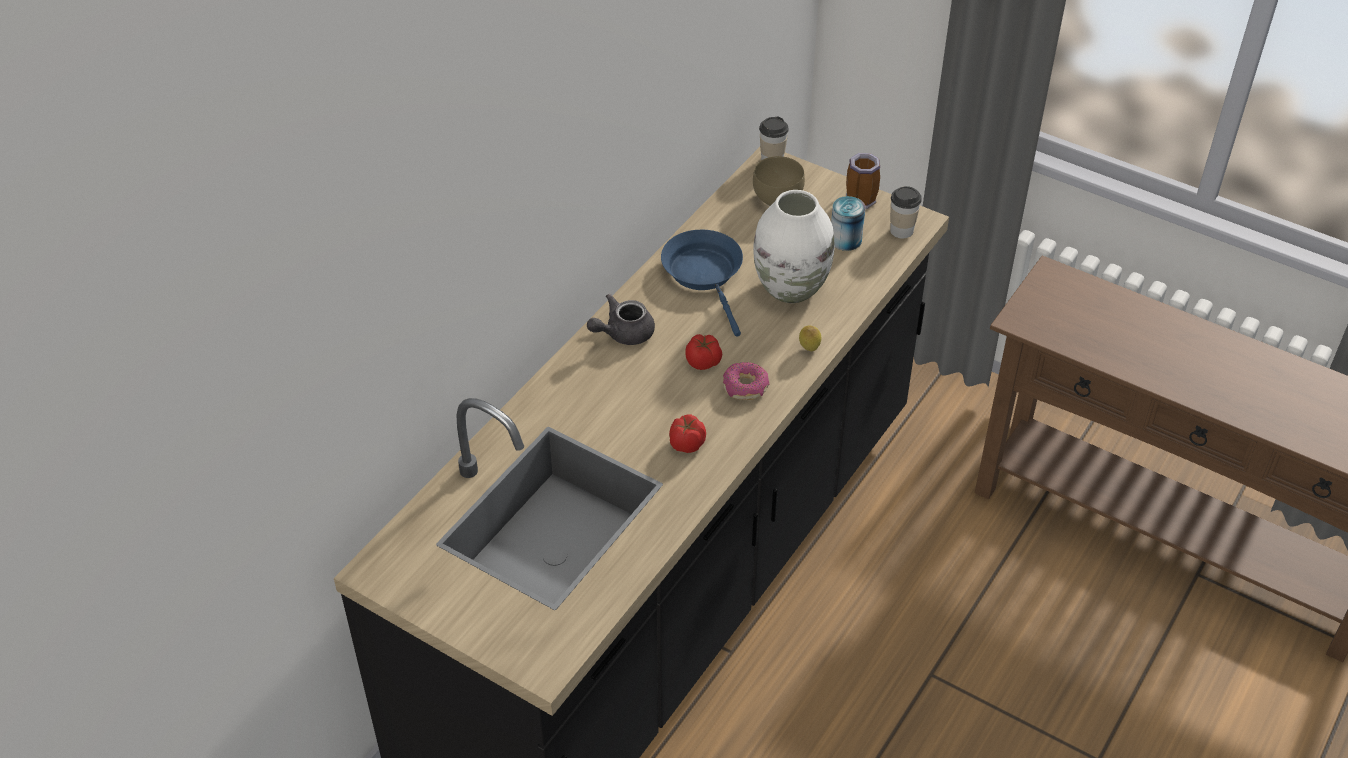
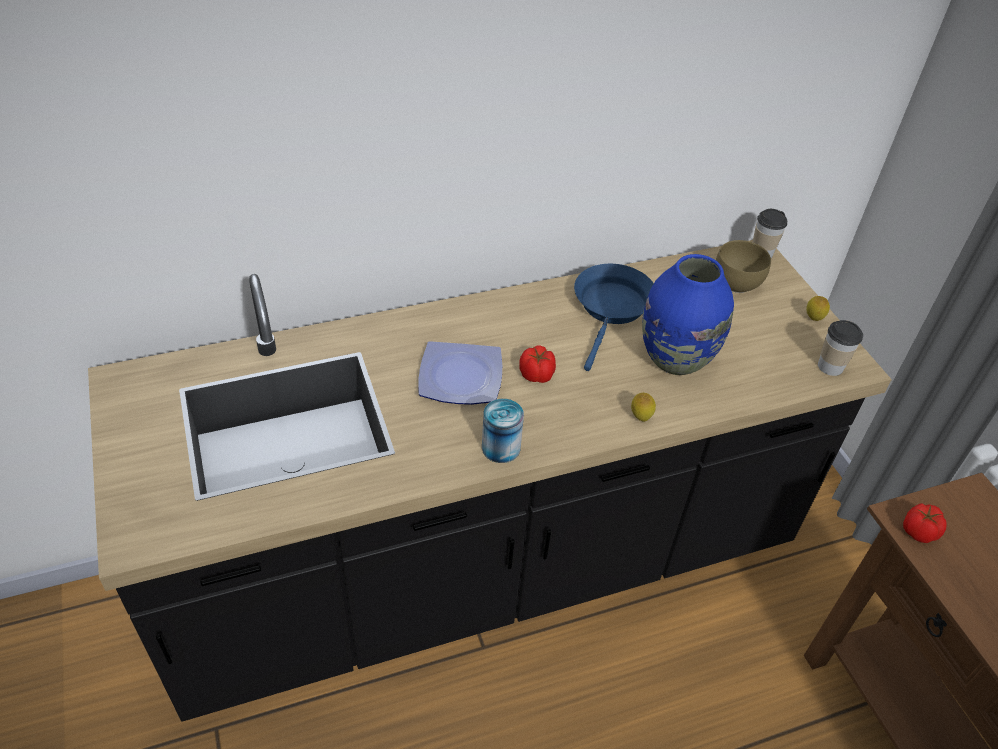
camera: 35 degrees right, 0 degrees up
grey teapot [587,294,655,345] -> none
tomato [669,414,706,453] -> tomato moved to [903,504,947,543]
donut [723,362,770,400] -> none
white vase [753,190,835,303] -> blue vase [642,254,734,375]
can [831,196,866,251] -> can moved to [482,399,524,463]
mug [846,153,880,209] -> lemon [807,296,830,321]
none -> plate [418,341,502,405]

